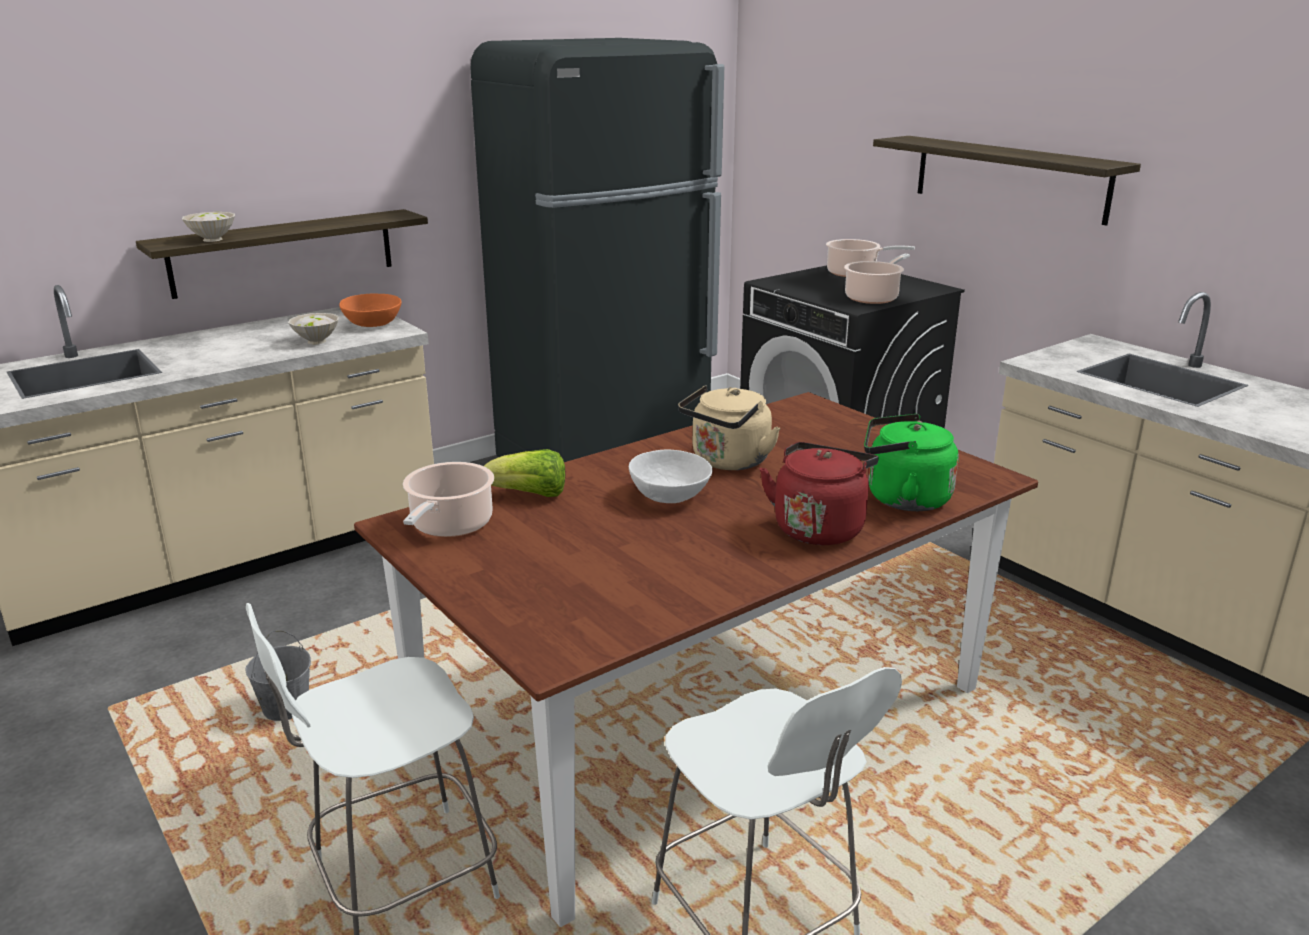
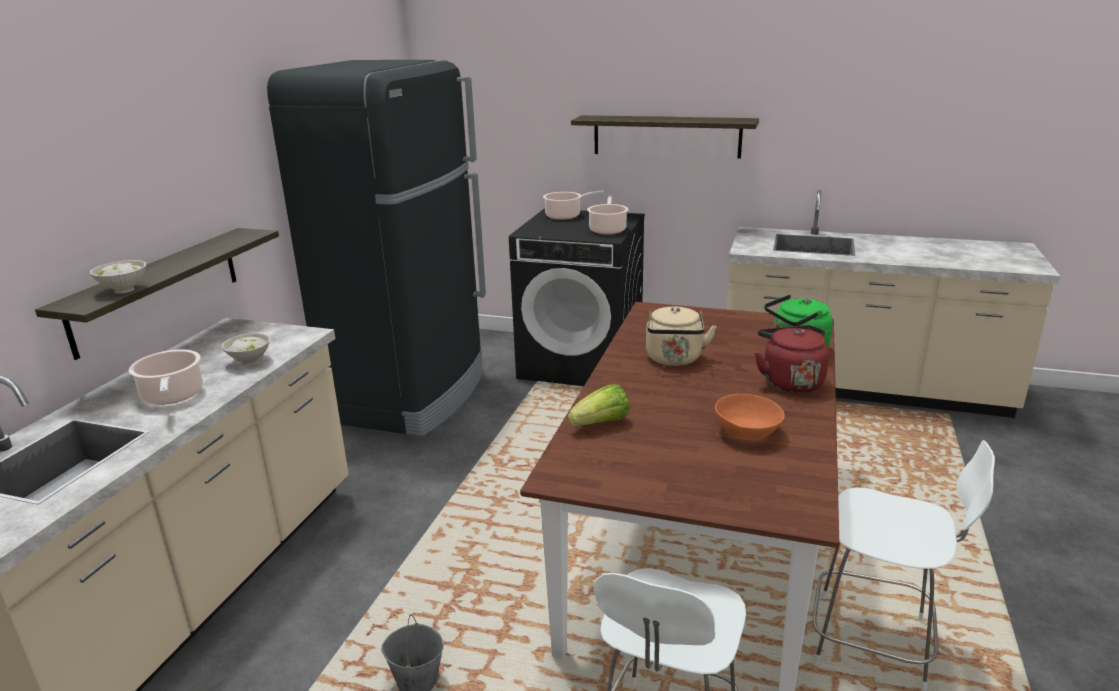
camera: 35 degrees left, 0 degrees up
orange bowl [339,294,402,327] -> orange bowl moved to [715,394,785,440]
cooking pot [403,462,494,537] -> cooking pot moved to [129,350,203,405]
white bowl [629,450,713,503] -> none

